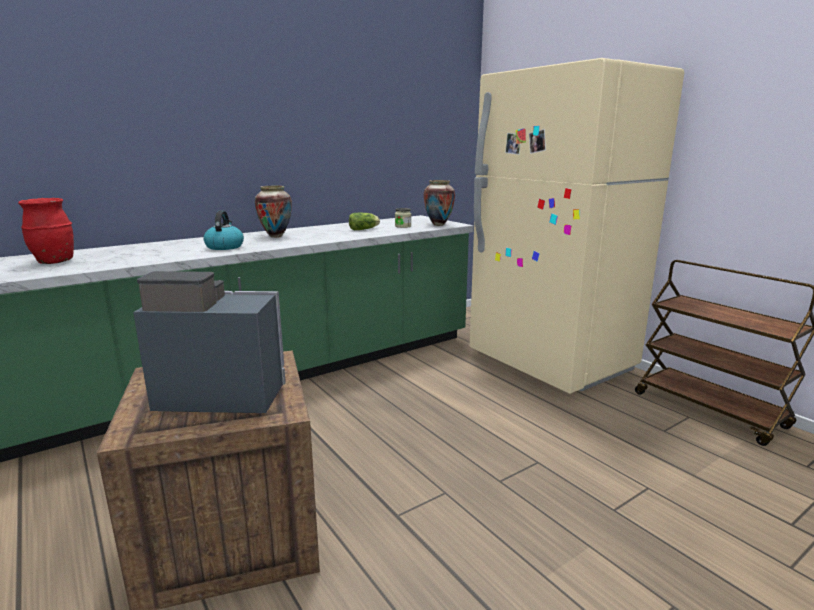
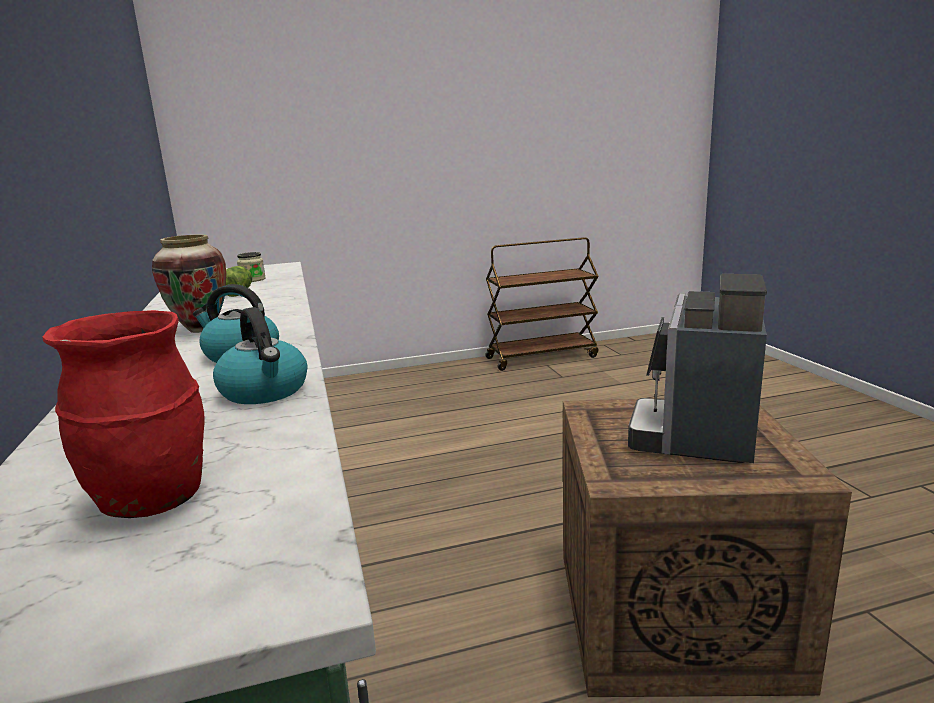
camera: 70 degrees left, 0 degrees up
vase [424,180,455,226] -> none
beige fridge [470,58,684,394] -> none
none -> kettle [213,307,308,404]

